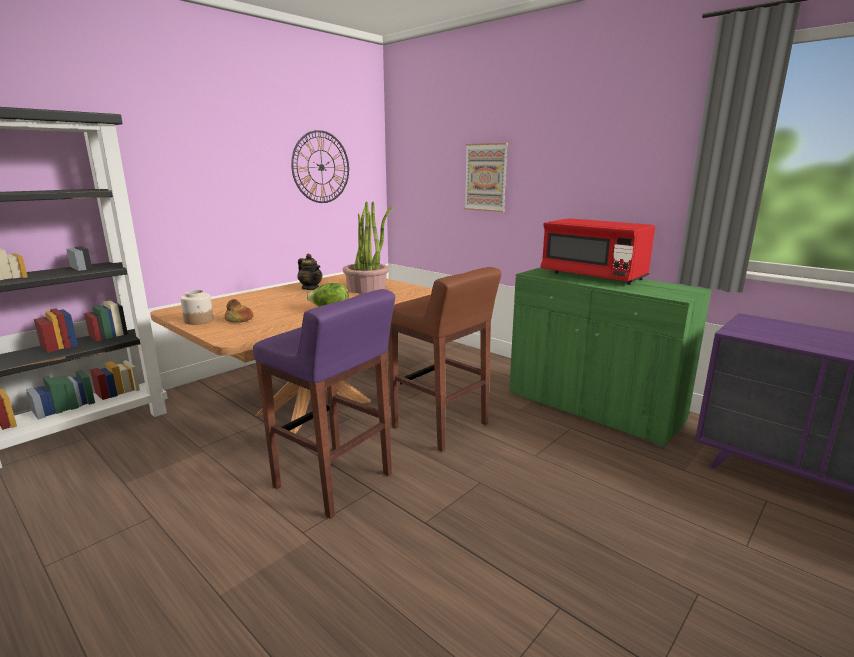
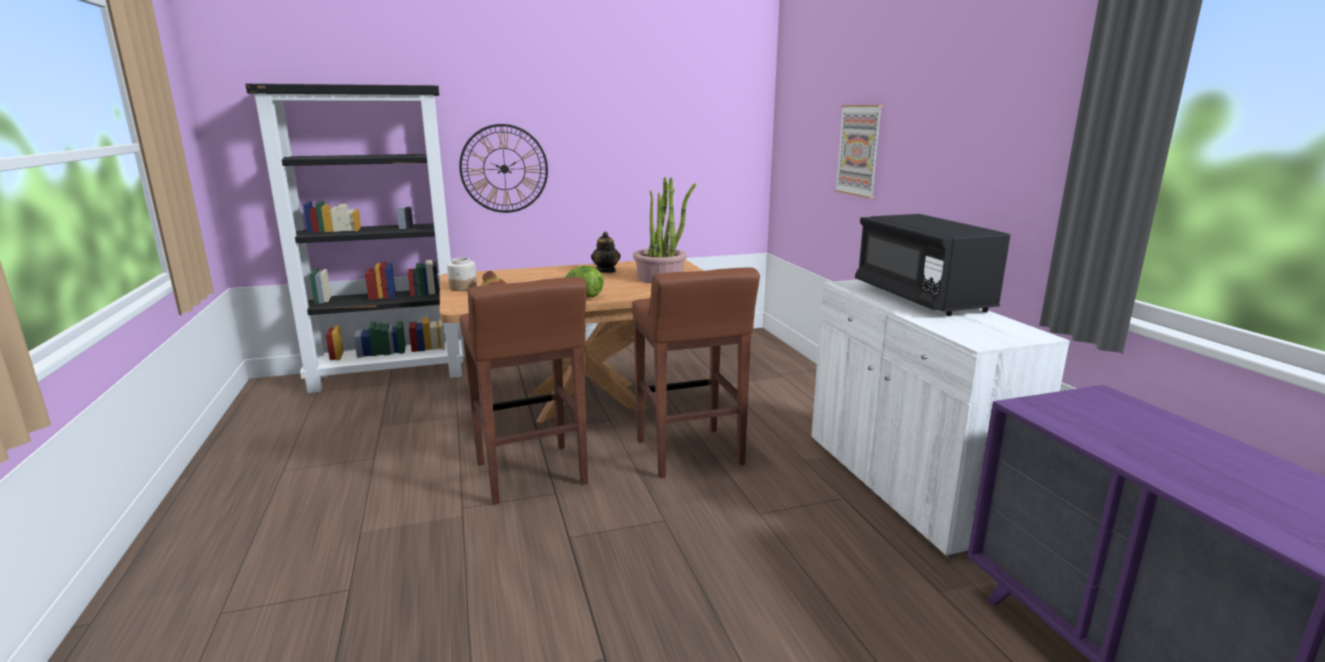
camera: 30 degrees right, 0 degrees up
purple stool [253,289,395,519] -> brown stool [460,277,588,505]
wall clock [291,130,349,203] -> wall clock moved to [459,124,548,213]
green cabinet [509,268,712,448] -> white cabinet [811,279,1070,558]
red microwave [540,218,655,285] -> black microwave [855,214,1010,316]

